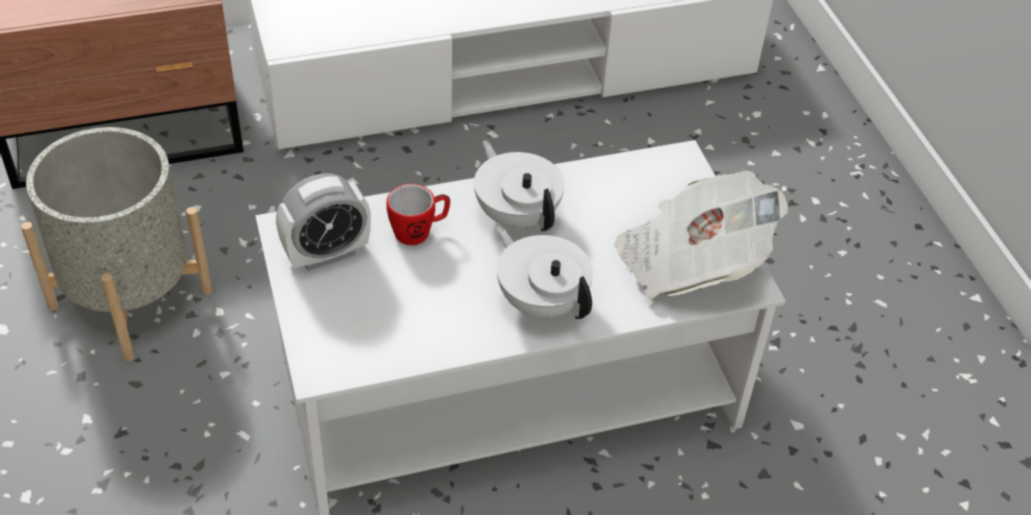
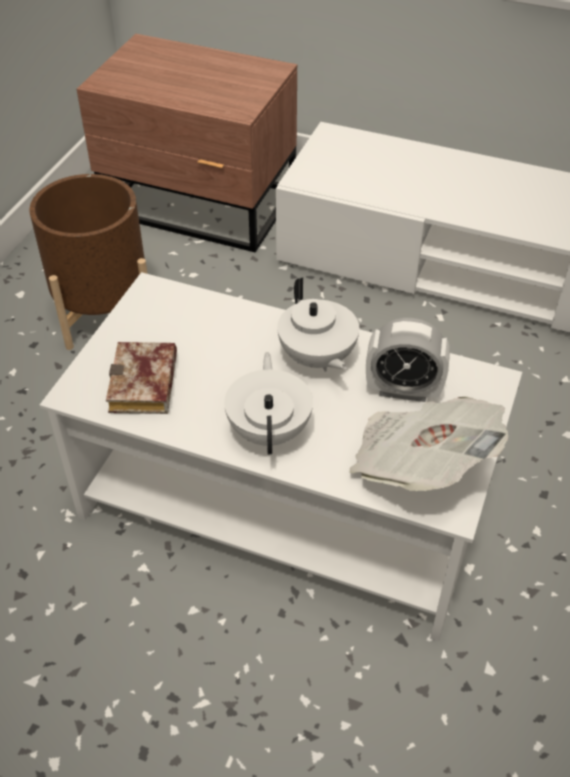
camera: 40 degrees right, 0 degrees up
grey planter [21,127,213,361] -> brown planter [29,174,148,350]
alarm clock [276,173,371,271] -> alarm clock moved to [366,318,450,402]
mug [386,184,450,245] -> none
white teapot [474,140,564,231] -> white teapot turned 150 degrees clockwise [277,277,359,372]
none -> book [106,342,177,414]

